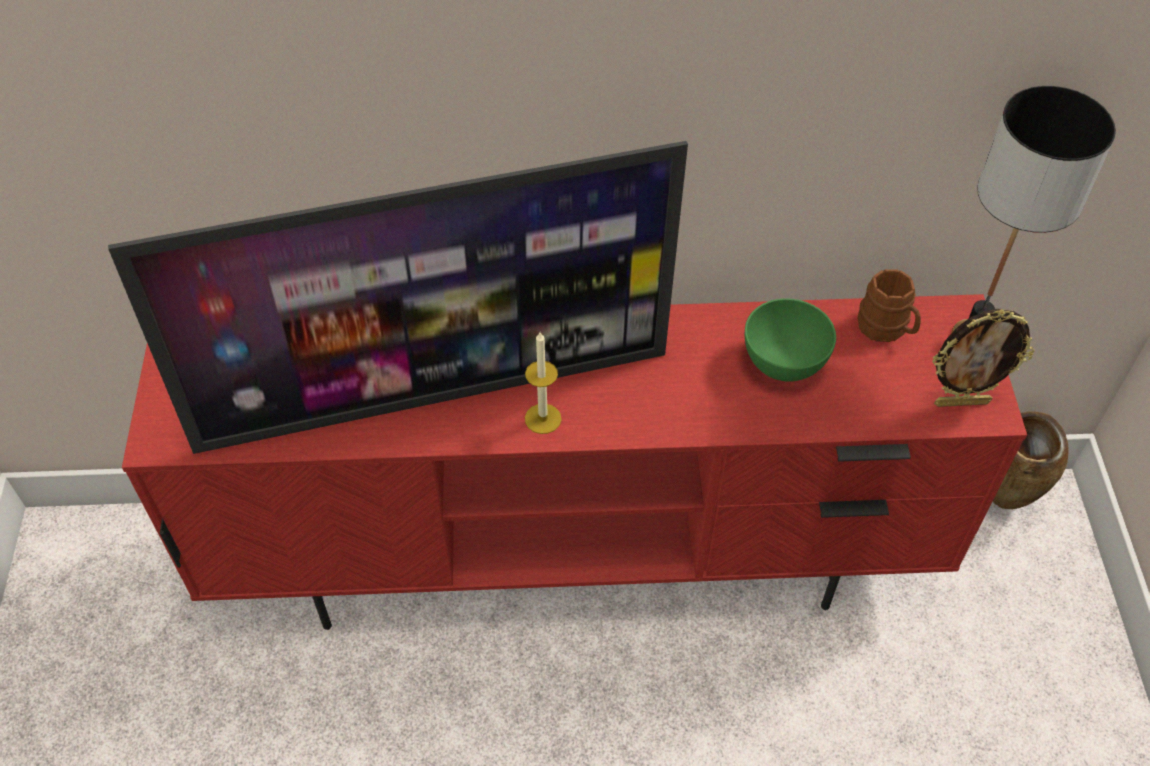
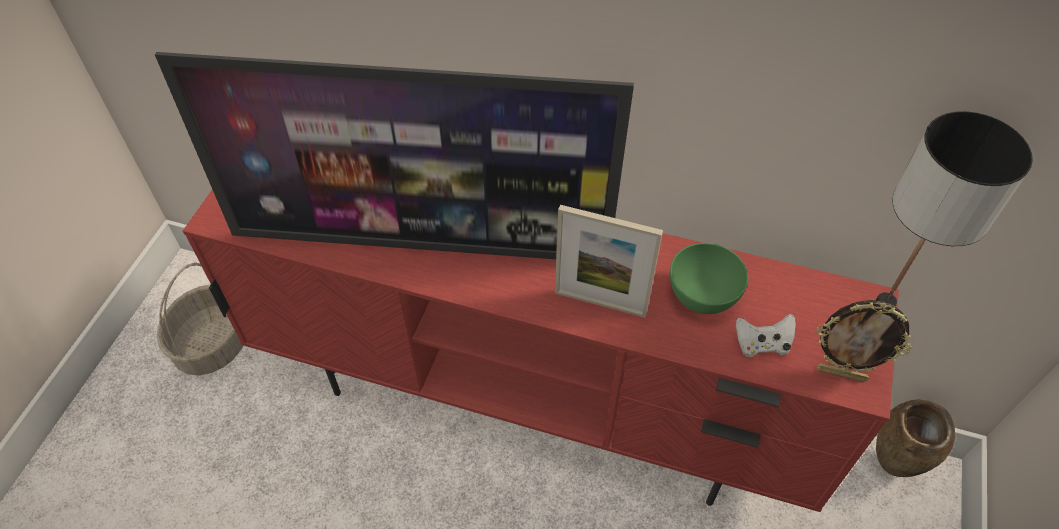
camera: 20 degrees right, 0 degrees up
candle [525,332,561,434] -> none
brown mug [858,269,921,342] -> none
none -> basket [157,263,243,375]
none -> picture frame [555,205,663,318]
none -> white game controller [736,314,796,357]

